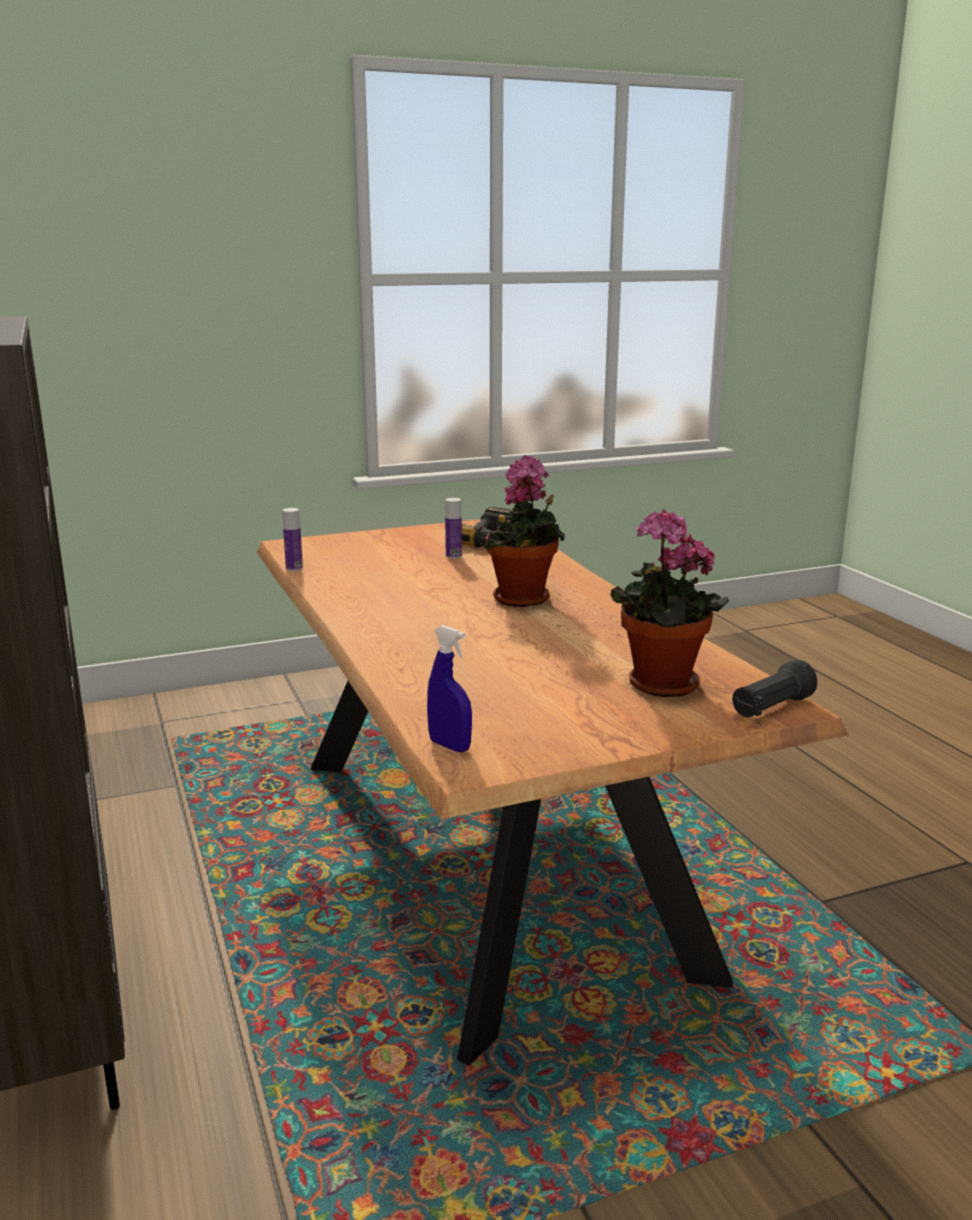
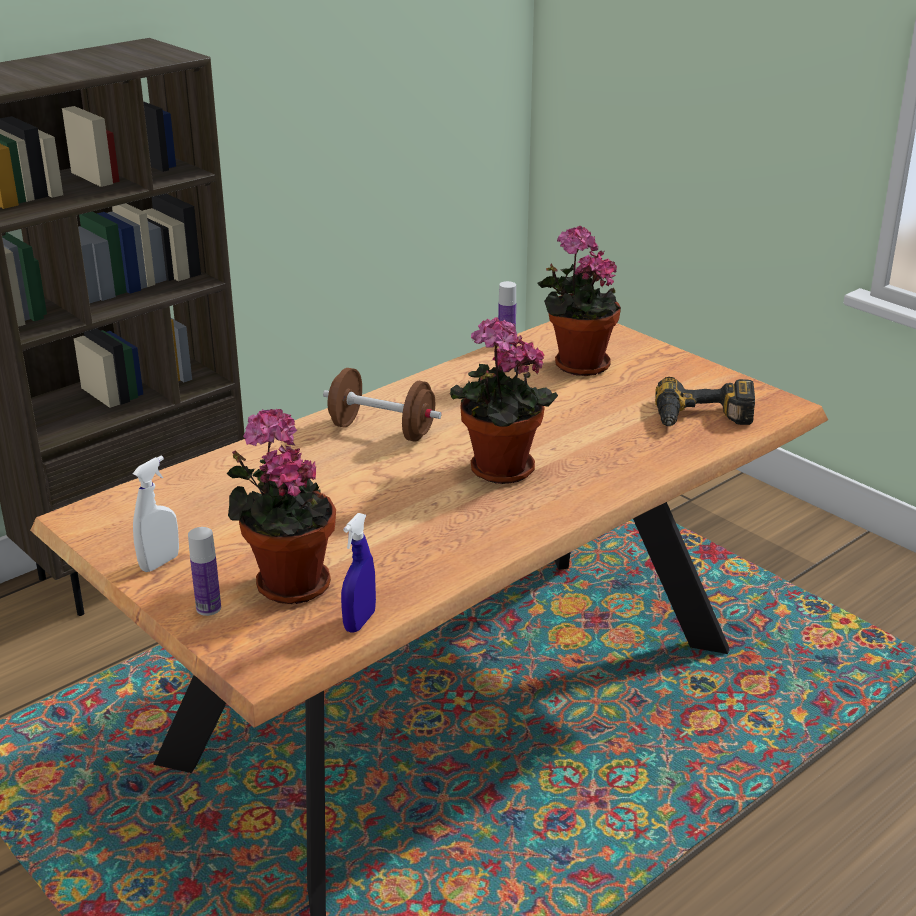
camera: 70 degrees right, 10 degrees up
blue spray bottle [427,625,472,752] -> blue spray bottle moved to [341,513,376,633]
bottle [445,498,462,559] -> bottle moved to [188,527,221,616]
black flashlight [732,659,817,717] -> none
none -> white spray bottle [132,456,179,572]
none -> brown dumbbell [323,368,441,442]
none -> potted plant [538,226,621,376]

